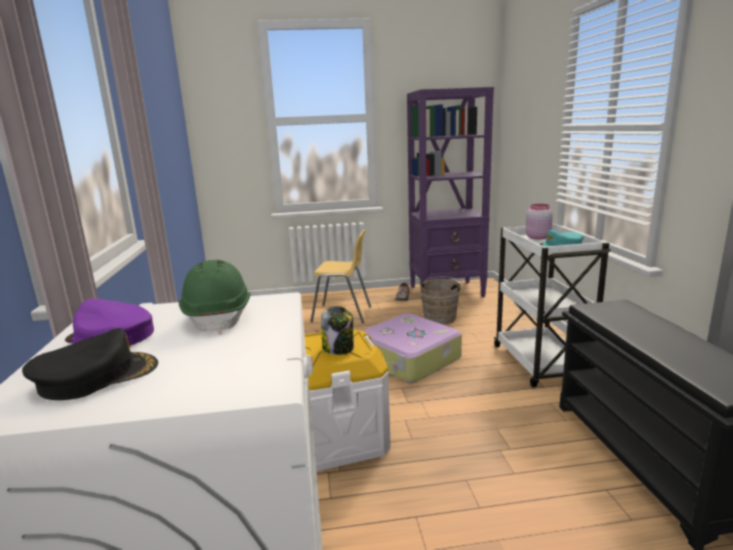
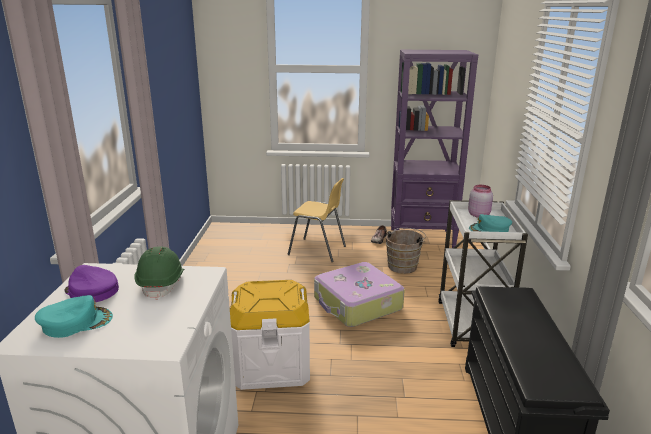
camera: 10 degrees right, 5 degrees up
black cap [22,328,158,400] -> turquoise cap [35,295,113,338]
jar [321,306,354,355] -> none

